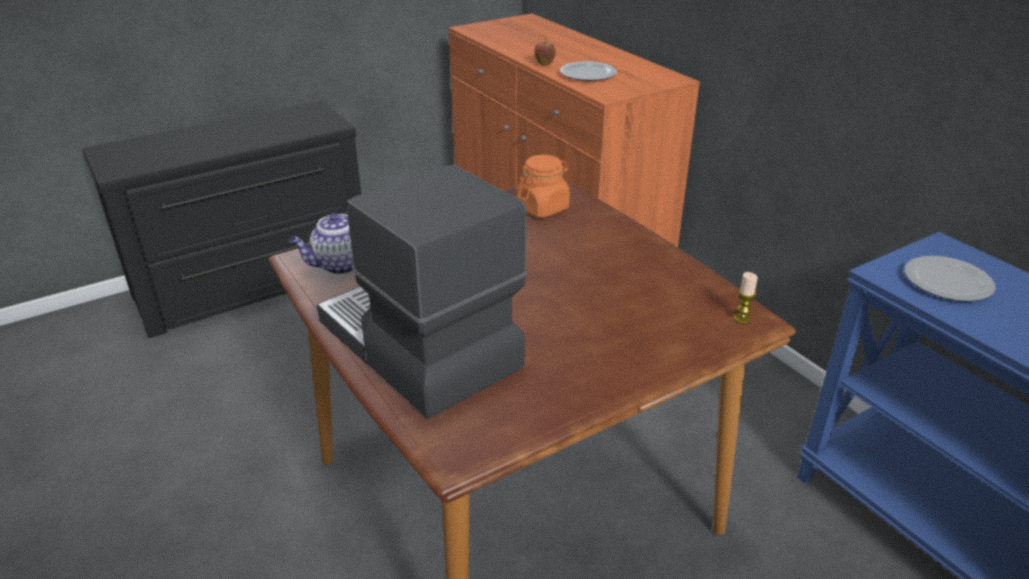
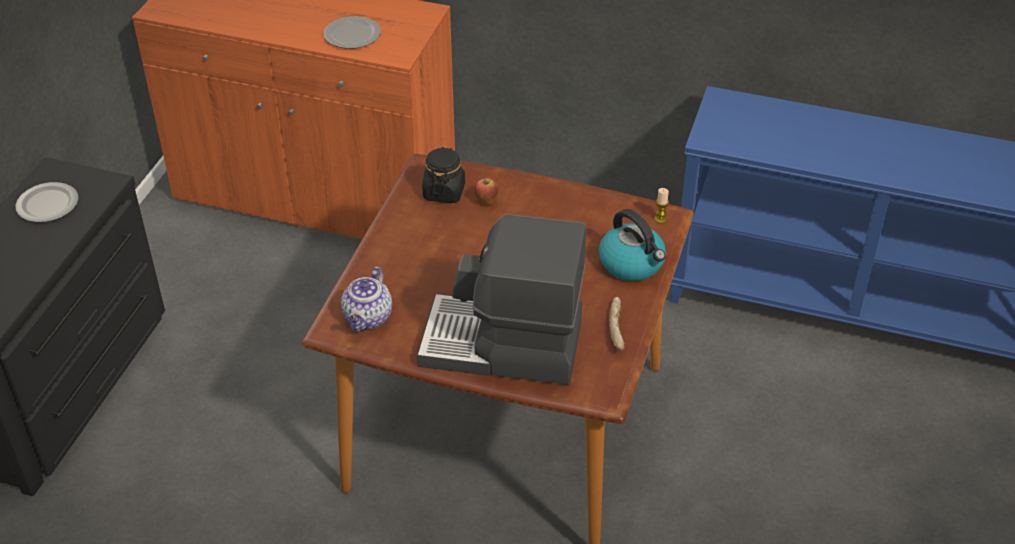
camera: 40 degrees left, 10 degrees up
orange jar [516,155,570,218] -> black jar [422,147,465,203]
apple [534,38,556,66] -> apple moved to [474,176,499,205]
plate [905,256,996,302] -> plate moved to [15,182,78,222]
none -> kettle [599,209,666,281]
none -> bread [609,297,624,351]

